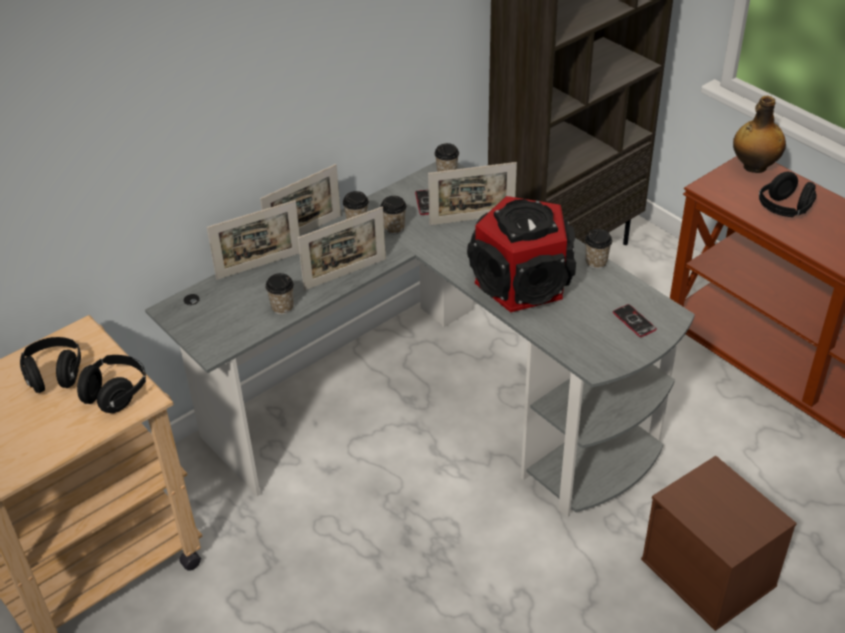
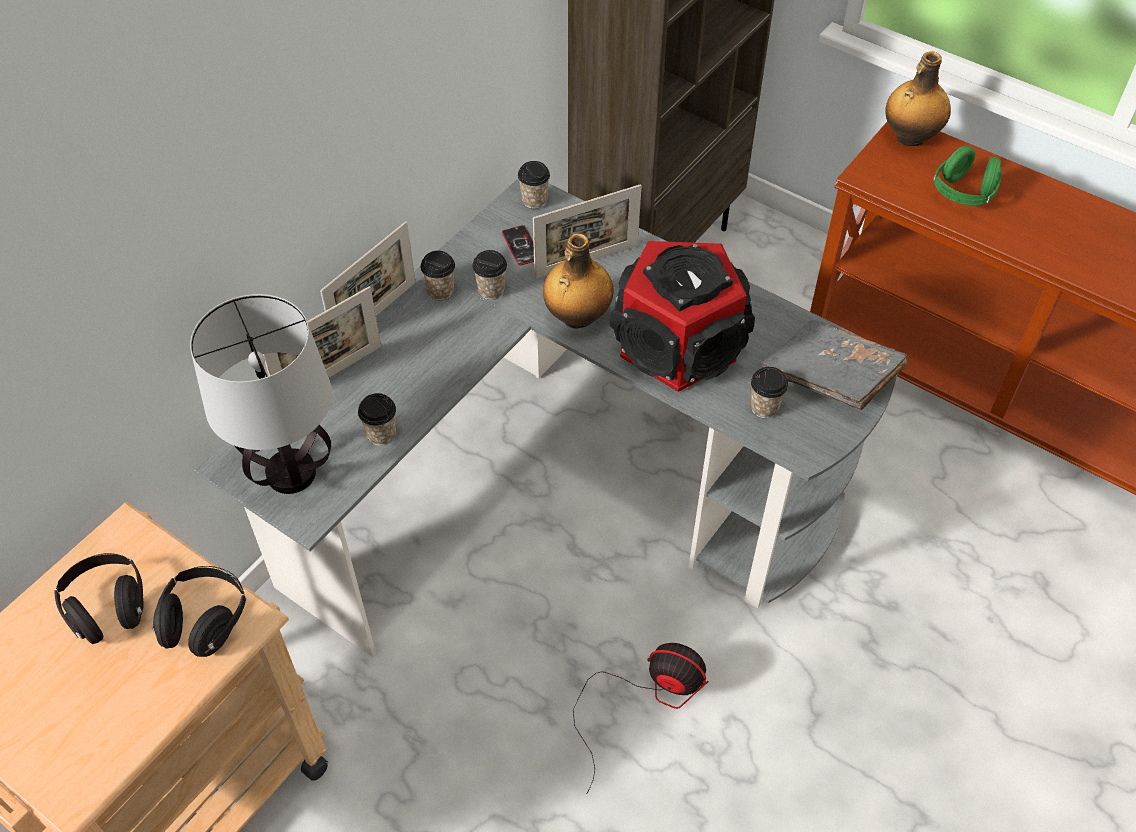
camera: 15 degrees left, 10 degrees up
picture frame [298,207,386,290] -> none
cup [585,229,612,269] -> cup moved to [750,367,788,418]
phone [613,304,657,337] -> grey book [762,321,907,410]
brown storage box [641,456,797,631] -> none
black headphones [759,172,817,217] -> green headphones [933,146,1002,206]
none -> table lamp [190,294,332,494]
none -> bottle [543,233,614,329]
none -> fan [573,643,709,793]

